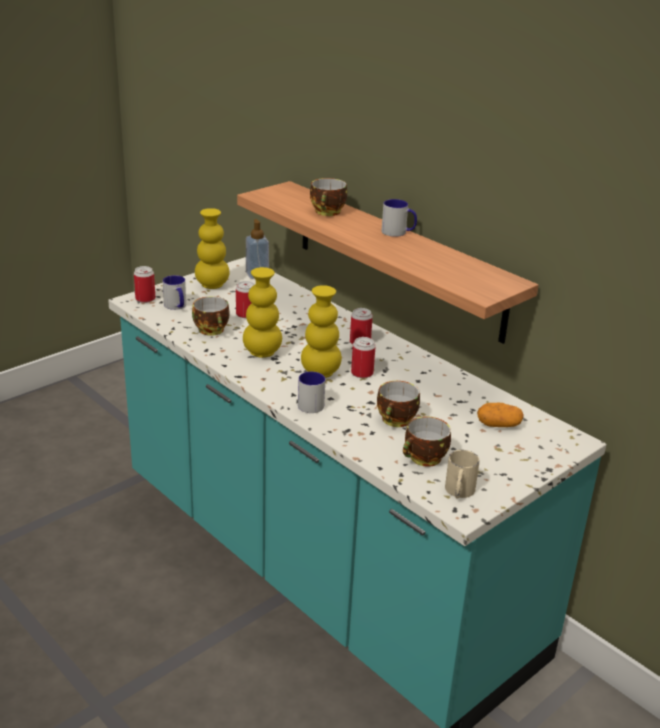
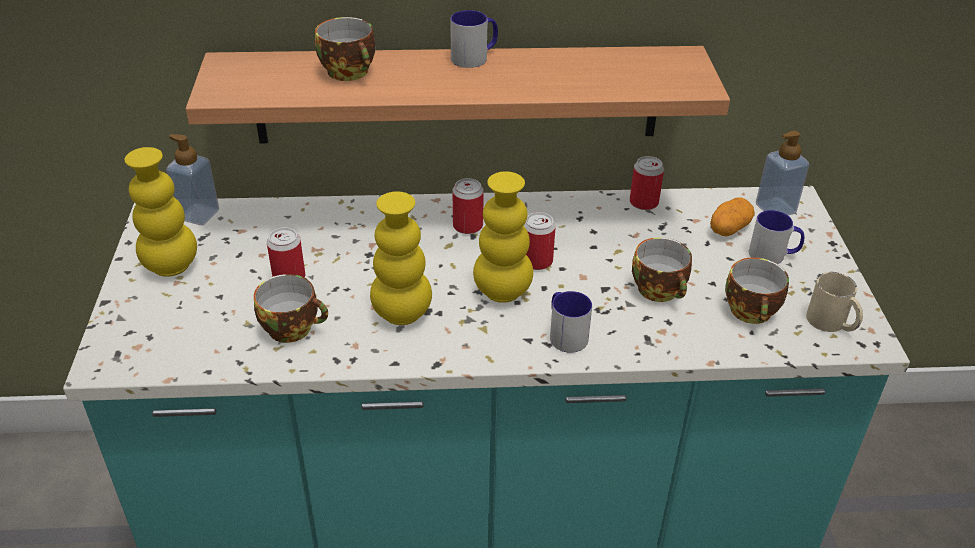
camera: 50 degrees left, 10 degrees up
can [134,266,155,303] -> can moved to [630,156,664,210]
mug [163,275,186,310] -> mug moved to [749,210,804,264]
none -> soap dispenser [756,131,809,216]

